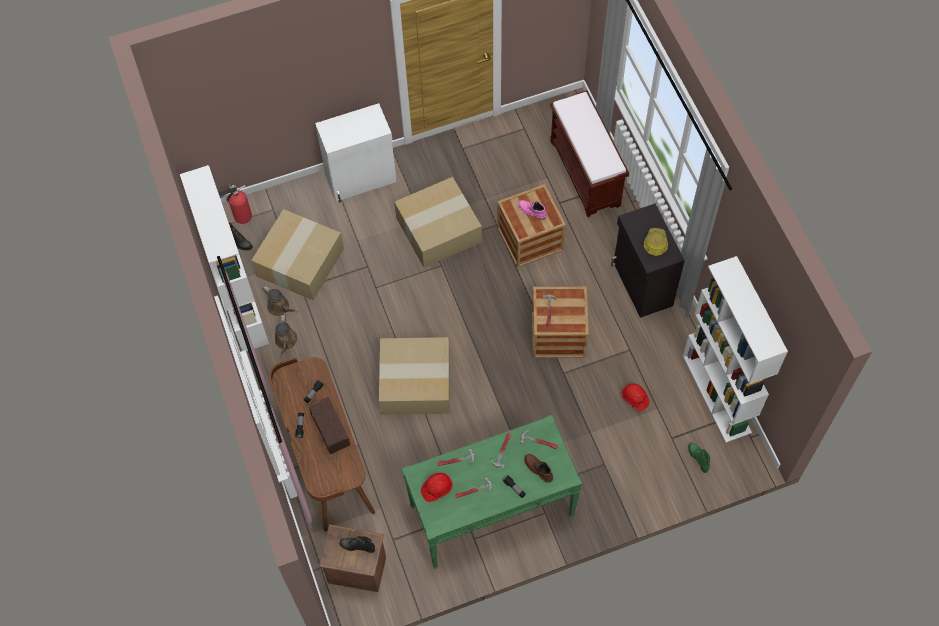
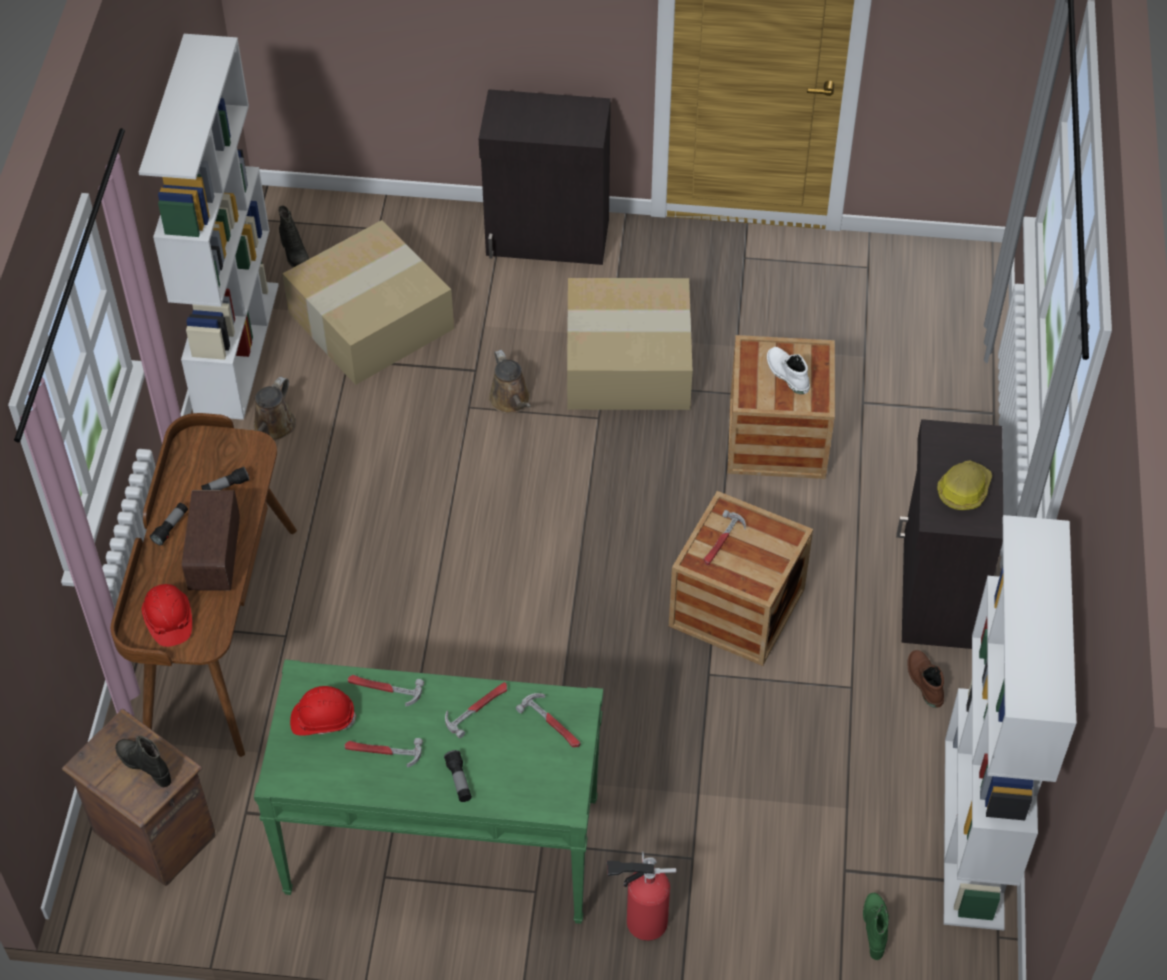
camera: 25 degrees right, 10 degrees down
fire extinguisher [218,185,252,224] -> fire extinguisher moved to [607,851,676,941]
brown watering can [262,286,298,316] -> brown watering can moved to [489,350,531,414]
white cabinet [315,103,397,203] -> black cabinet [479,89,611,265]
cardboard box [379,337,450,415] -> none
pink boot [518,200,547,220] -> white boot [767,347,810,394]
brown boot [524,454,553,483] -> brown boot moved to [907,650,944,708]
brown bench [550,90,629,217] -> none
red hard hat [622,383,649,411] -> red hard hat moved to [142,584,192,647]

